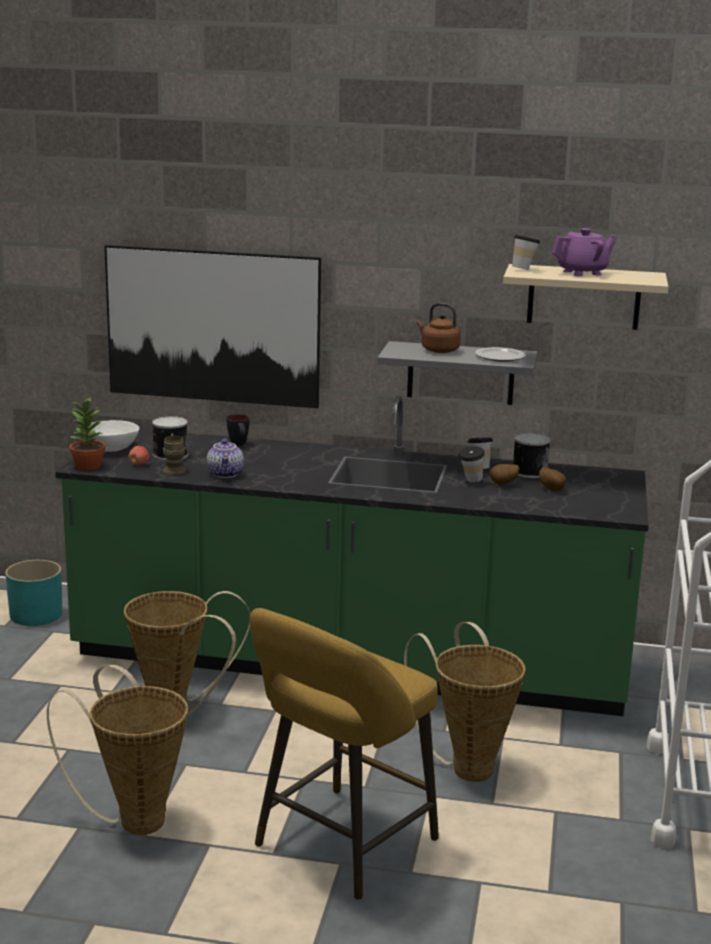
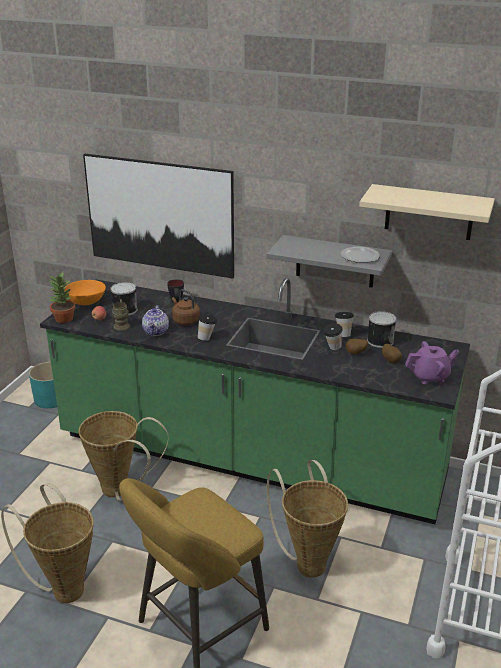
camera: 10 degrees right, 10 degrees up
white bowl [89,420,139,452] -> orange bowl [64,280,106,305]
brown kettle [417,303,461,353] -> brown kettle moved to [172,289,200,325]
cup [512,235,540,270] -> cup moved to [198,314,217,341]
purple teapot [552,228,617,276] -> purple teapot moved to [405,341,459,384]

